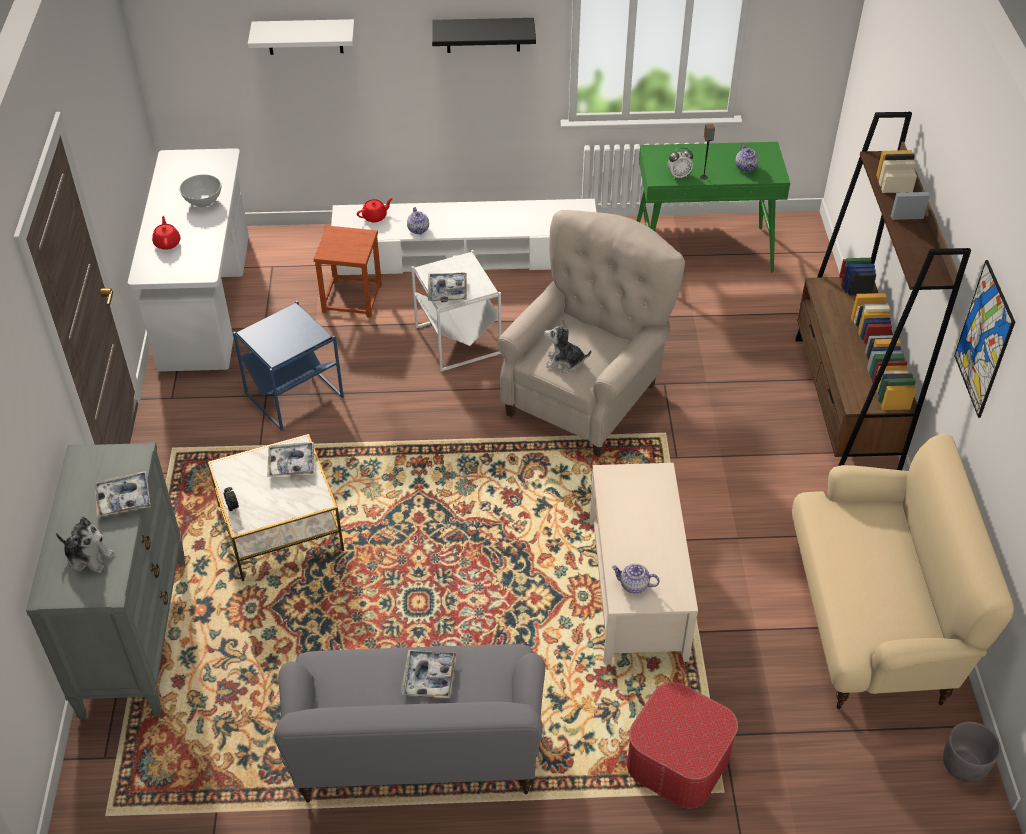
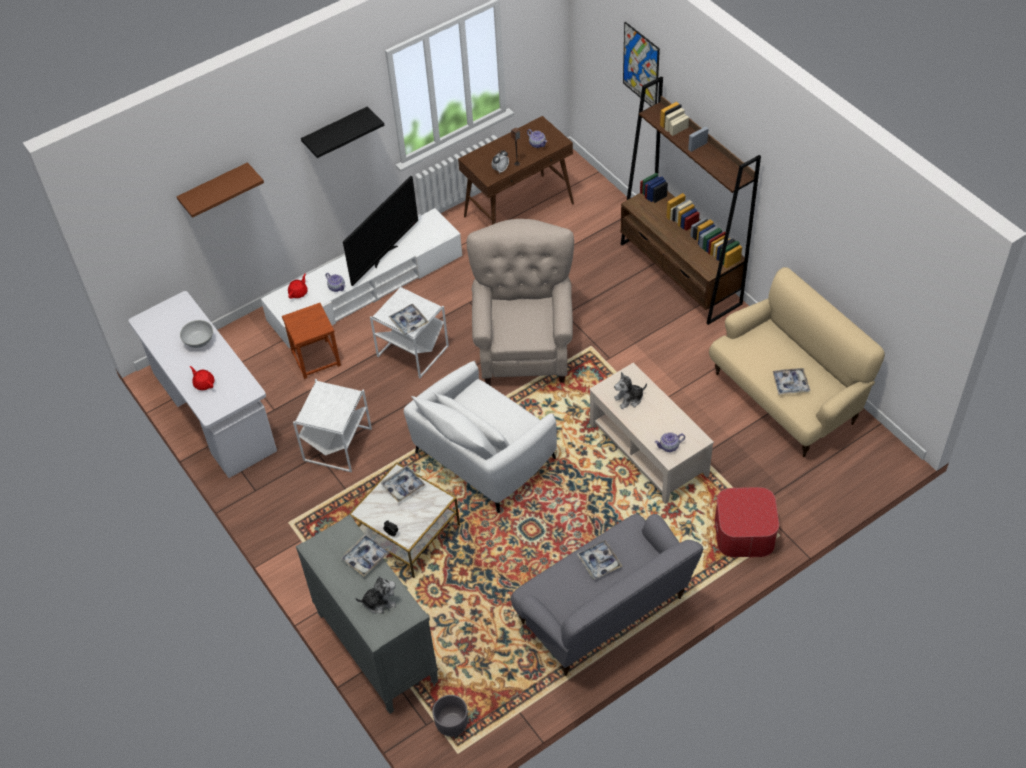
camera: 30 degrees left, 5 degrees up
blue side table [233,301,344,431] -> white side table [293,379,372,472]
white shelf [248,19,355,55] -> brown shelf [176,162,264,218]
plush toy [544,319,591,373] -> plush toy moved to [614,372,647,409]
green console table [637,142,790,272] -> brown console table [458,116,574,225]
grey planter [943,721,1001,783] -> grey planter moved to [432,695,468,737]
picture [954,260,1015,418] -> picture moved to [623,22,660,106]
none -> television [343,176,418,286]
none -> white armchair [404,361,557,513]
none -> tray [773,368,810,395]

